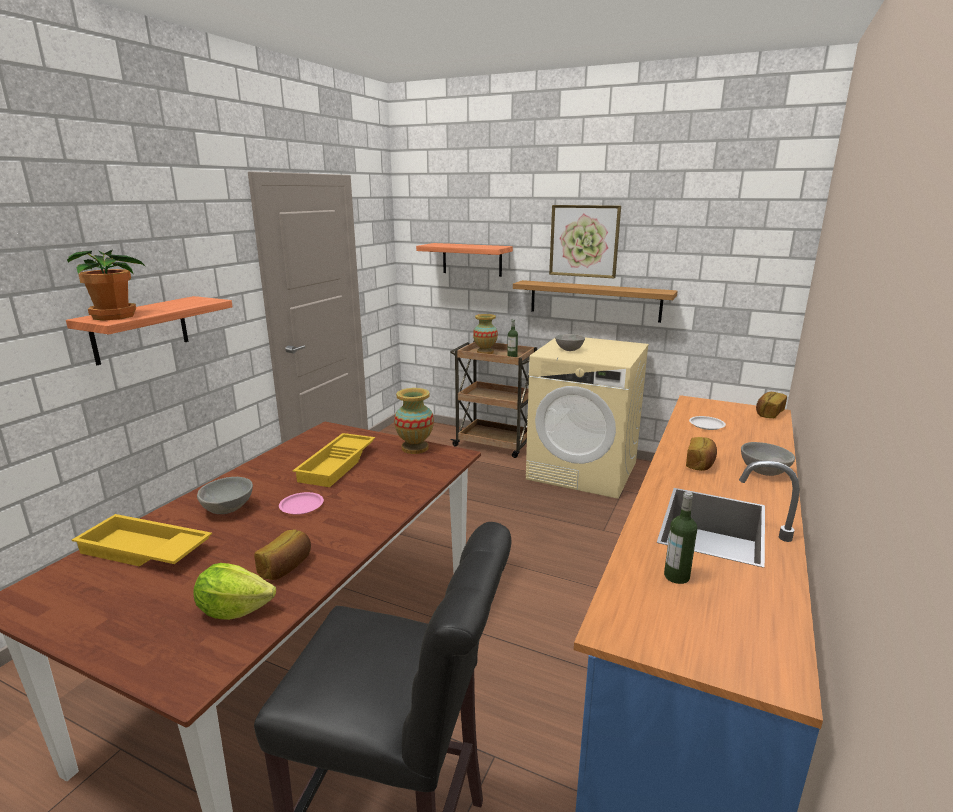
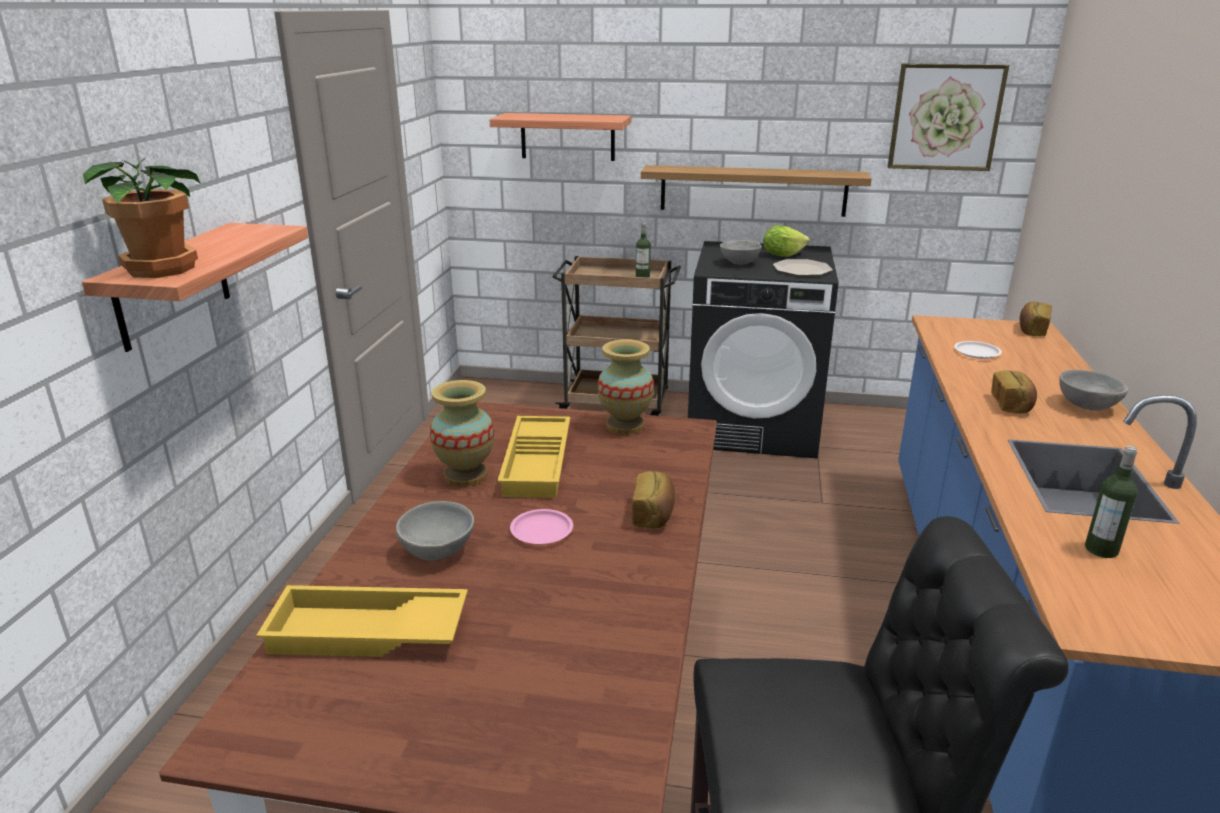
camera: 15 degrees left, 5 degrees up
lettuce [193,563,276,620] -> lettuce moved to [763,225,809,257]
bread [254,529,311,580] -> bread moved to [632,471,675,529]
vase [473,314,498,354] -> vase moved to [430,380,494,487]
beige washing machine [526,337,649,499] -> black washing machine [688,241,839,459]
picture [549,205,621,278] -> picture moved to [888,64,1009,171]
none -> plate [773,259,833,276]

